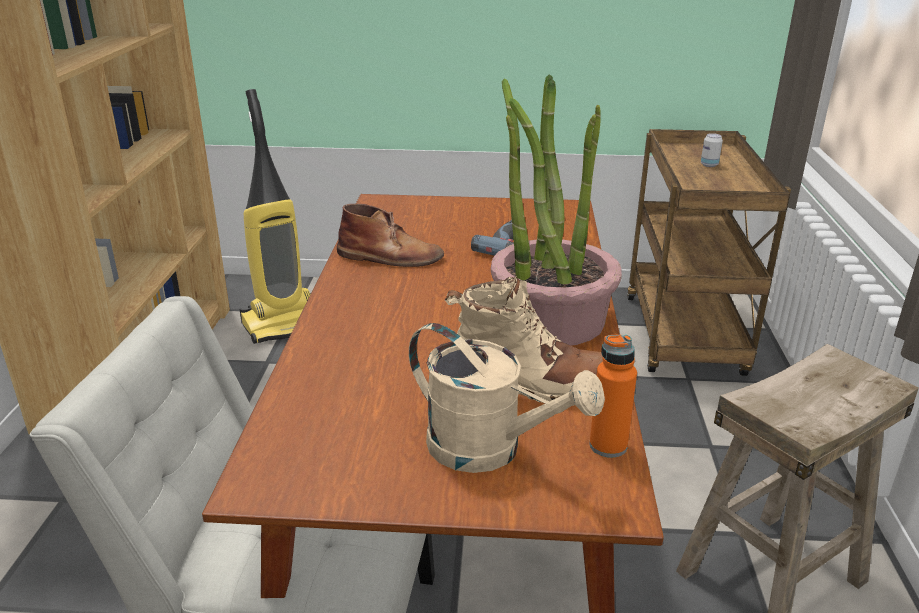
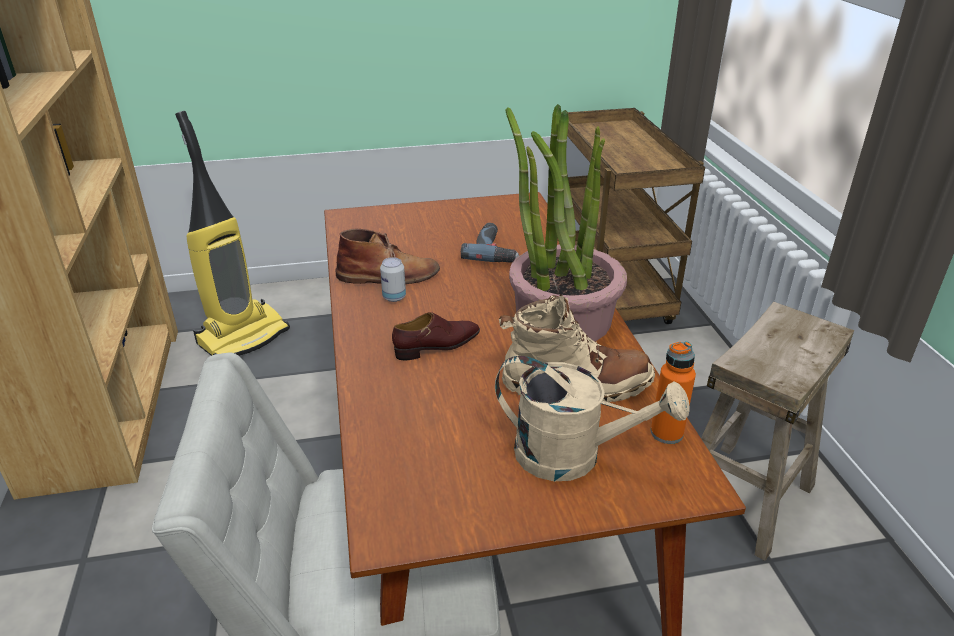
camera: 15 degrees left, 5 degrees up
can [701,133,723,167] -> can moved to [380,257,406,302]
none -> brown shoe [392,312,480,360]

